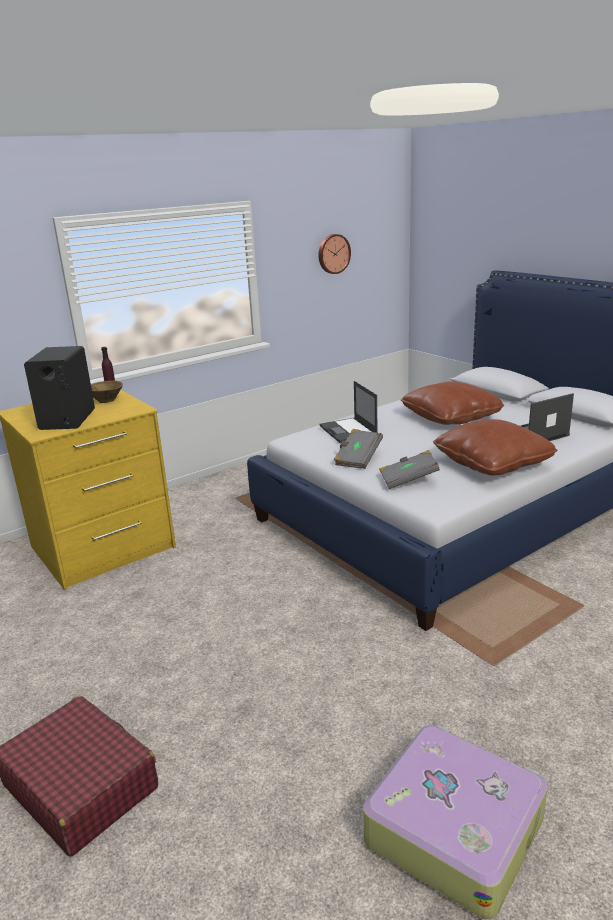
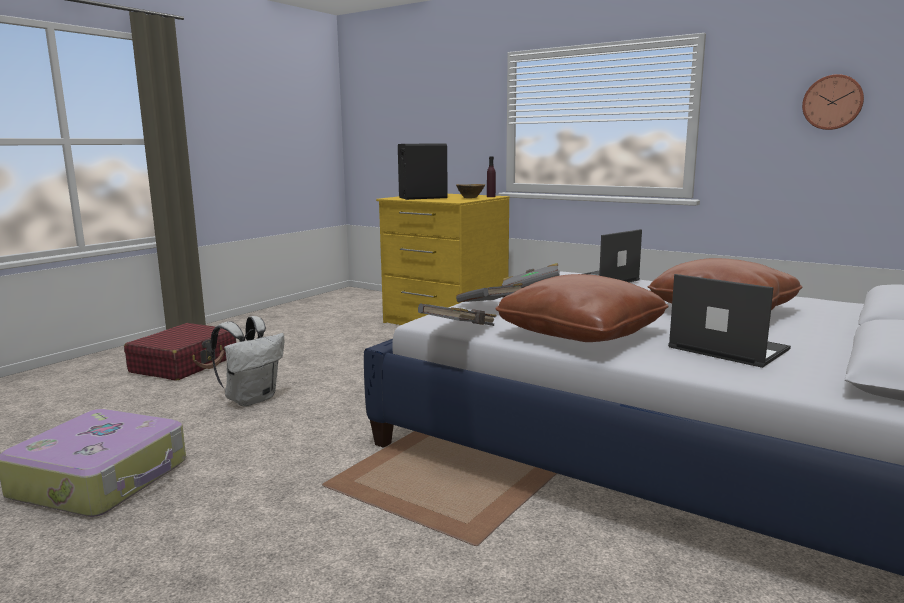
camera: 70 degrees right, 10 degrees down
none -> white backpack [211,316,284,407]
none -> grey book [418,303,497,326]

